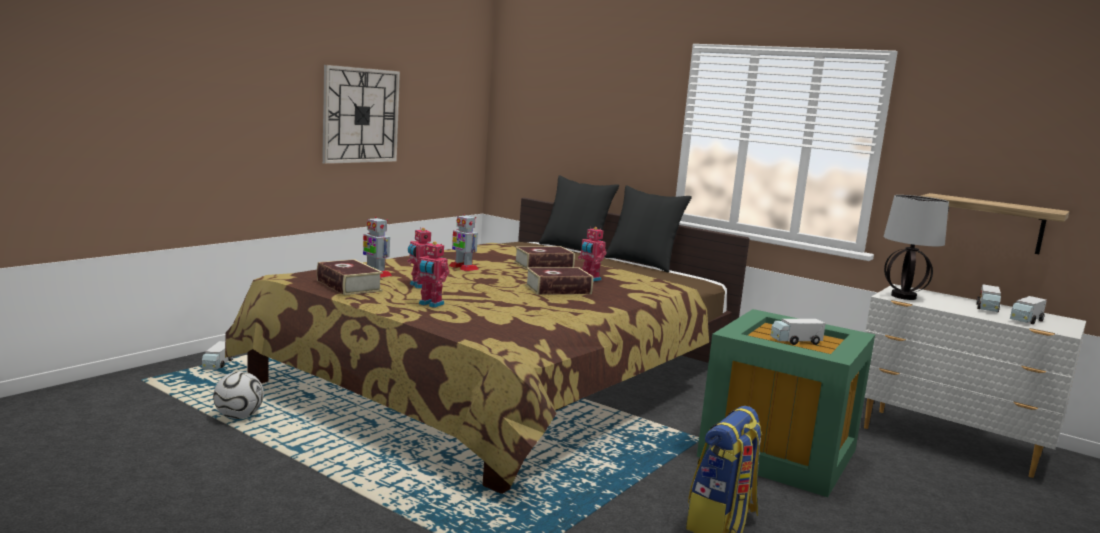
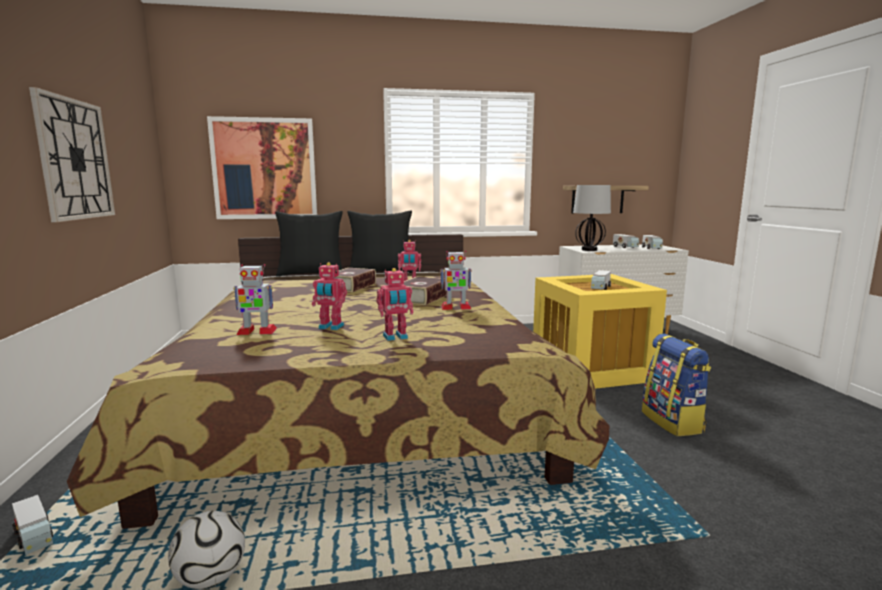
camera: 45 degrees left, 0 degrees up
book [317,259,383,295] -> none
toy robot [449,214,479,271] -> toy robot moved to [440,251,472,310]
green storage box [697,309,875,497] -> yellow storage box [533,274,667,389]
none -> picture [207,116,317,219]

